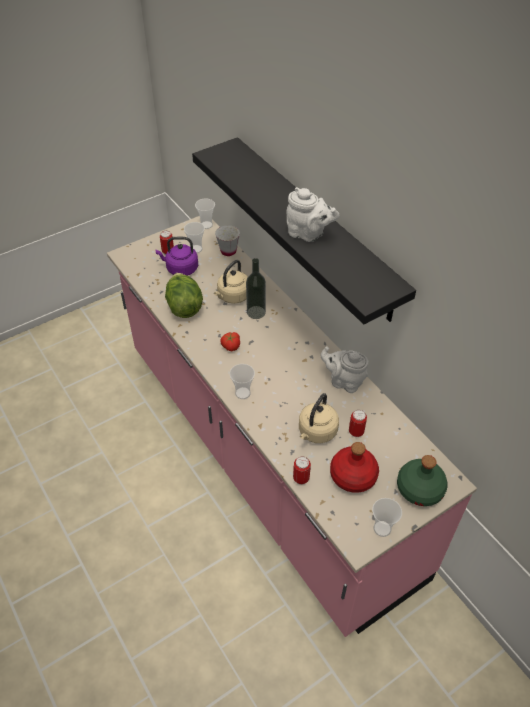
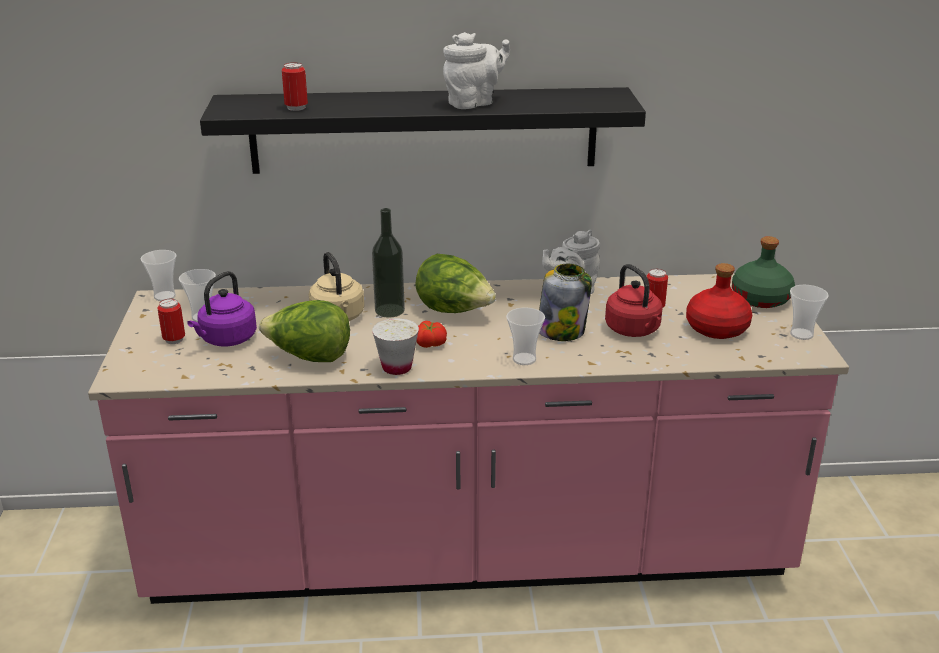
camera: 60 degrees left, 20 degrees down
white cup [215,225,240,256] -> white cup moved to [372,318,419,375]
can [293,456,311,484] -> can moved to [282,62,308,111]
beige kettle [299,393,339,443] -> red kettle [605,264,663,337]
none -> lettuce [415,254,496,313]
none -> jar [539,264,592,341]

